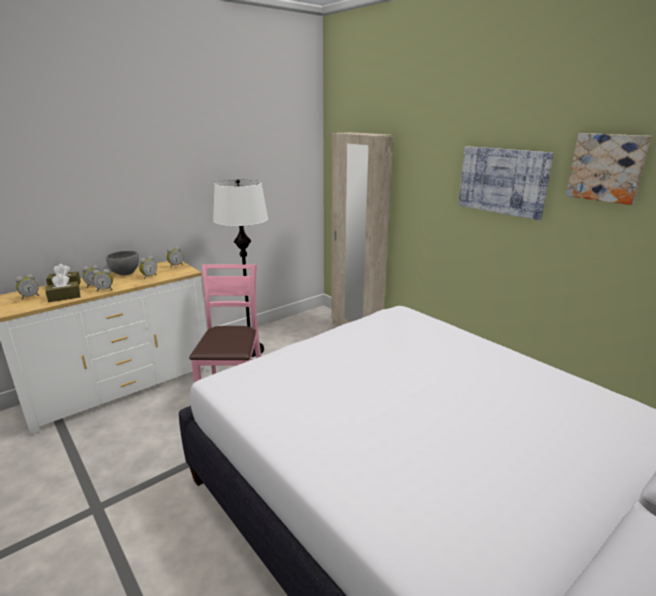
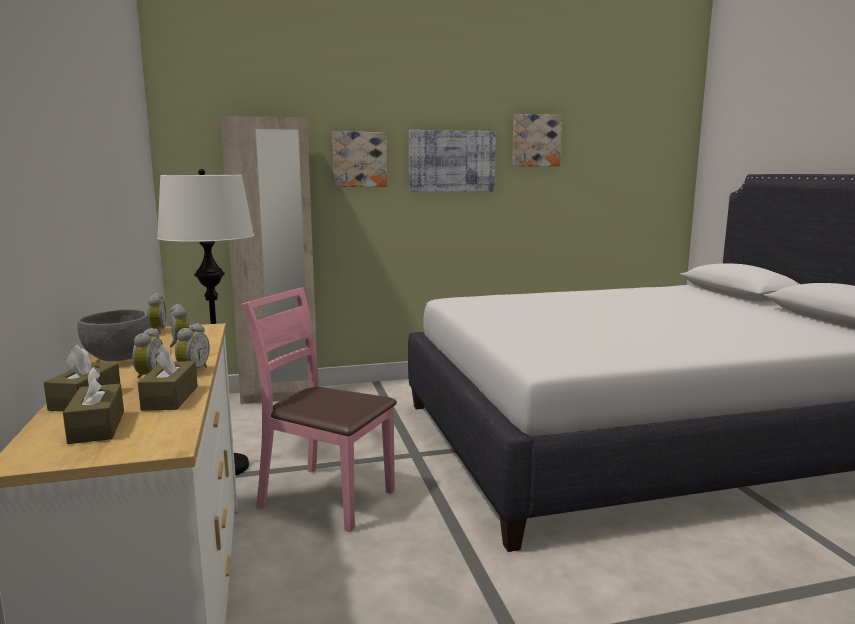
camera: 65 degrees left, 10 degrees down
alarm clock [16,274,39,300] -> brown tissue box [63,366,124,444]
none -> picture [332,131,387,187]

